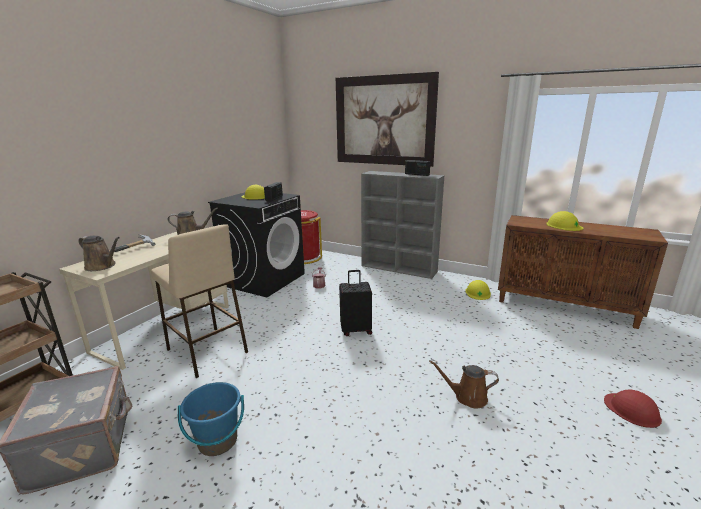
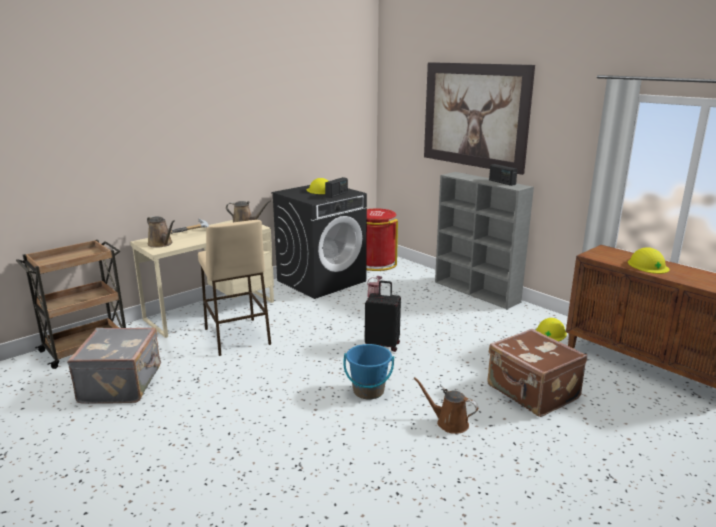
camera: 20 degrees right, 0 degrees up
blue bucket [178,382,244,456] -> blue bucket moved to [343,344,394,399]
red hard hat [604,390,662,428] -> none
none -> brown suitcase [487,329,587,417]

